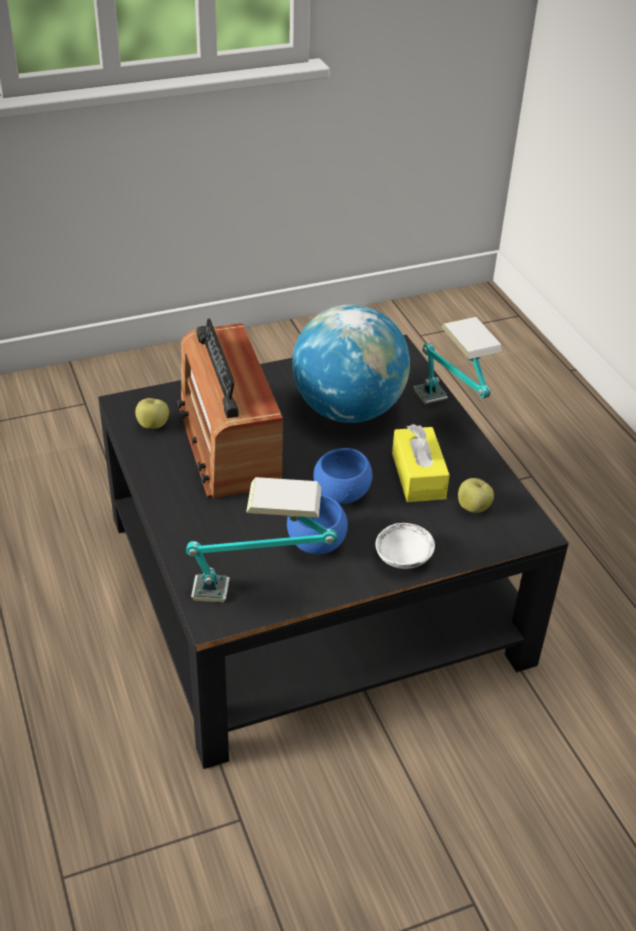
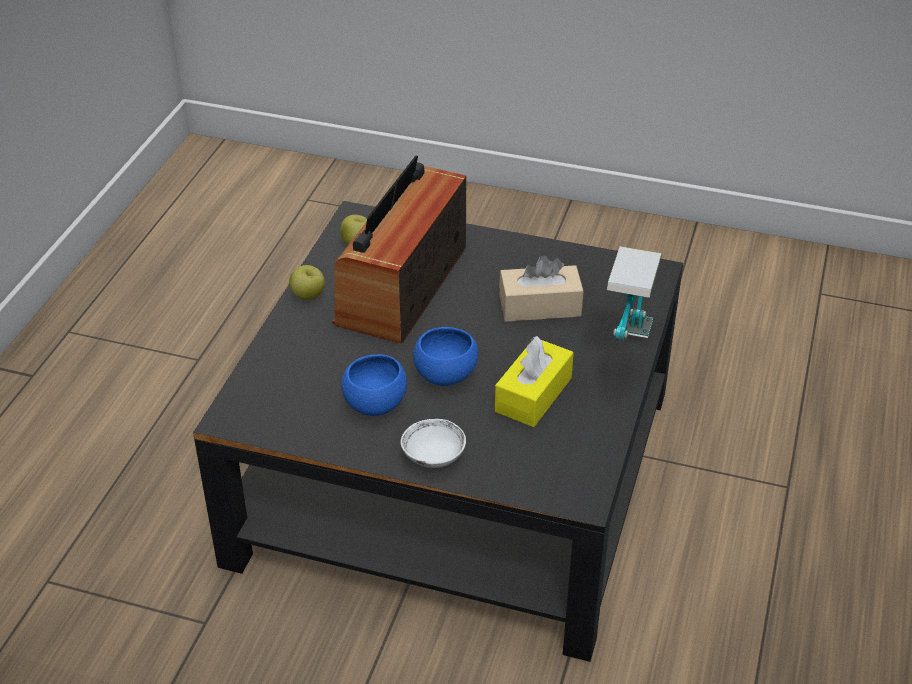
camera: 40 degrees right, 0 degrees up
table lamp [186,477,337,602] -> none
globe [292,304,410,423] -> beige tissue box [499,255,583,322]
apple [458,478,494,513] -> apple moved to [289,265,325,300]

